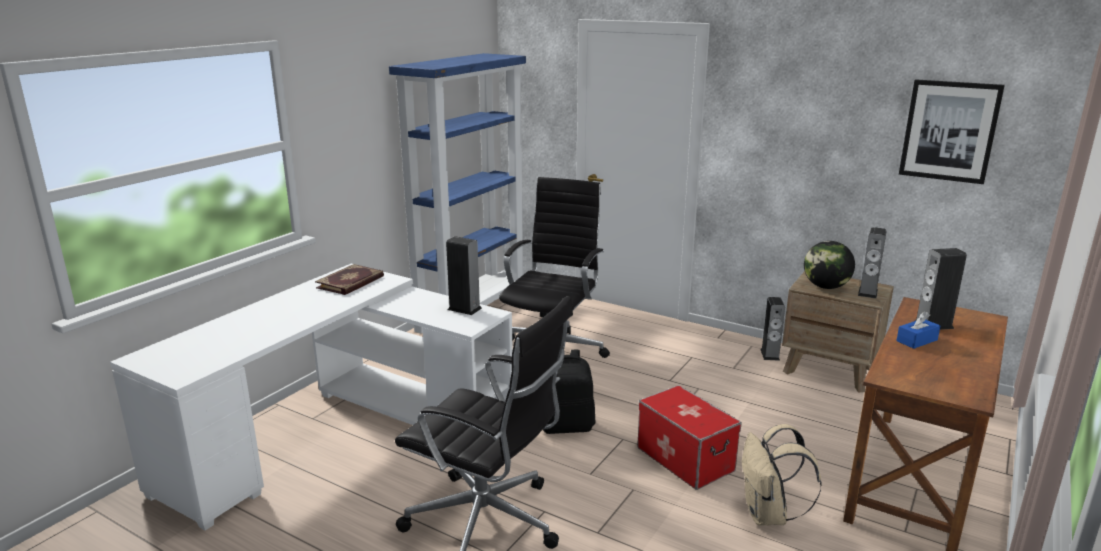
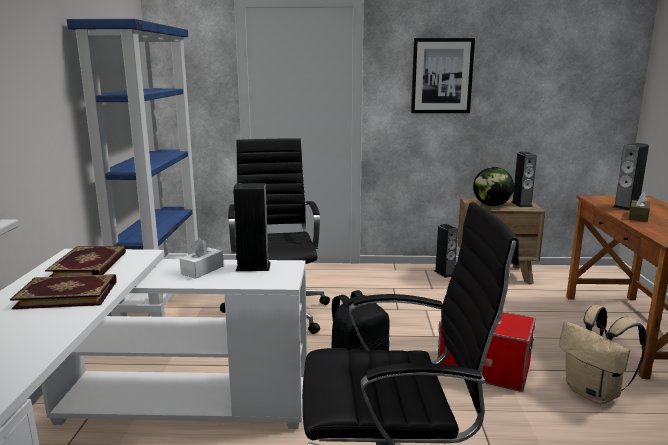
camera: 30 degrees left, 5 degrees down
blue tissue box [896,312,940,349] -> brown tissue box [629,192,650,222]
picture [899,79,1005,184] -> picture moved to [411,38,475,113]
none -> book [10,274,117,309]
none -> white tissue box [180,238,224,279]

